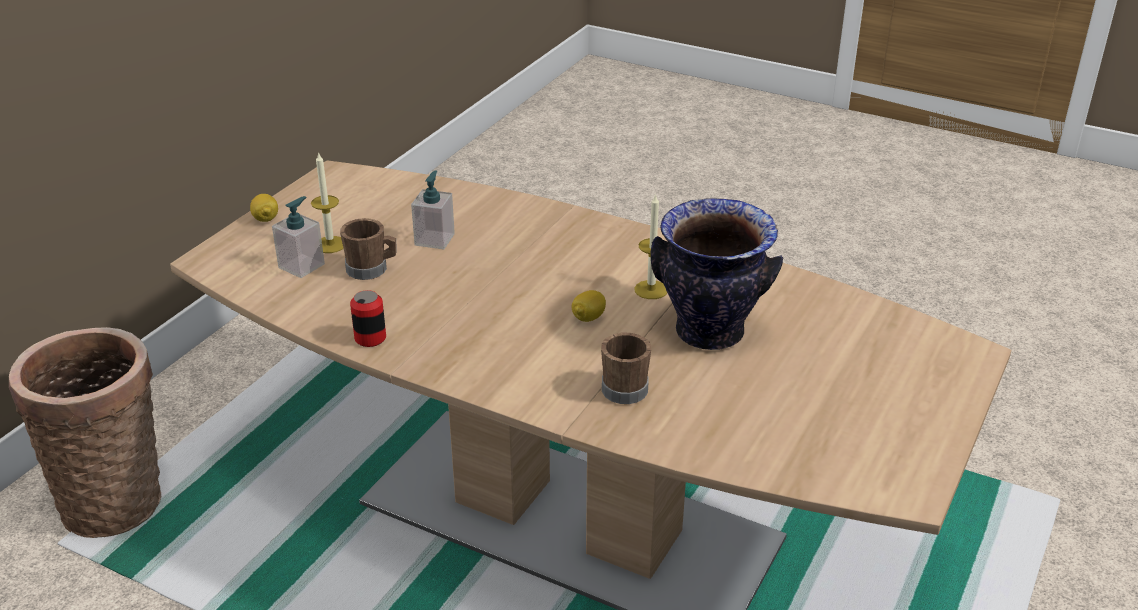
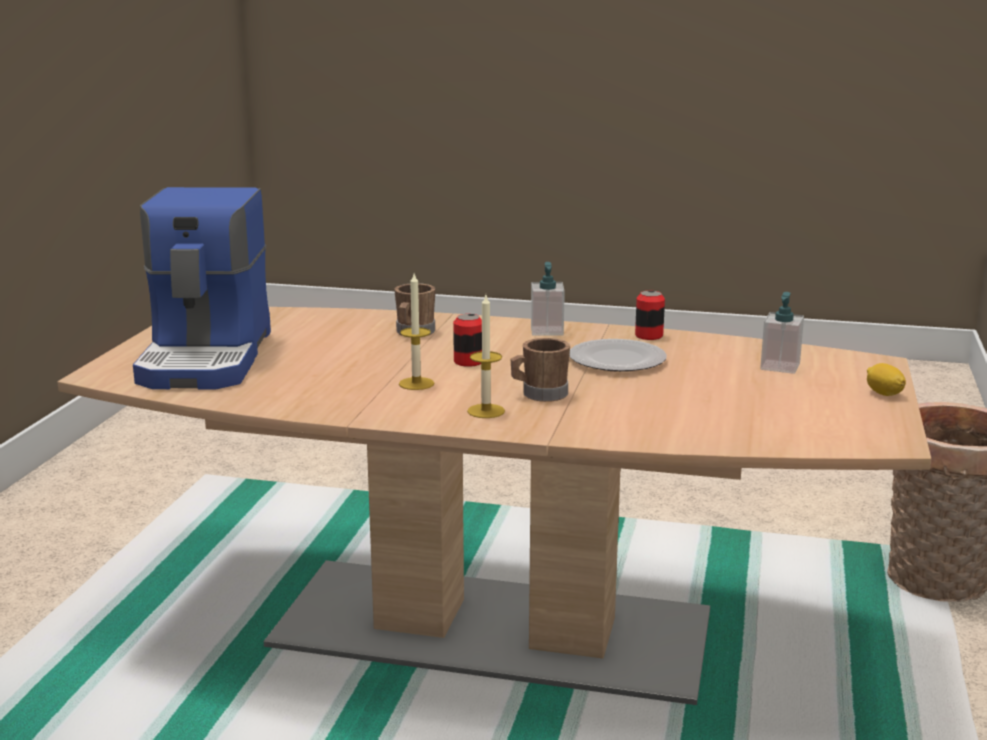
camera: 165 degrees right, 15 degrees down
candle [311,152,344,253] -> candle moved to [467,295,505,418]
brown mug [340,218,397,280] -> brown mug moved to [511,338,570,402]
soap dispenser [411,171,455,249] -> soap dispenser moved to [531,262,565,336]
lemon [572,290,606,322] -> can [453,314,482,367]
vase [651,199,783,350] -> none
none -> coffee machine [133,187,271,389]
none -> plate [569,339,667,372]

